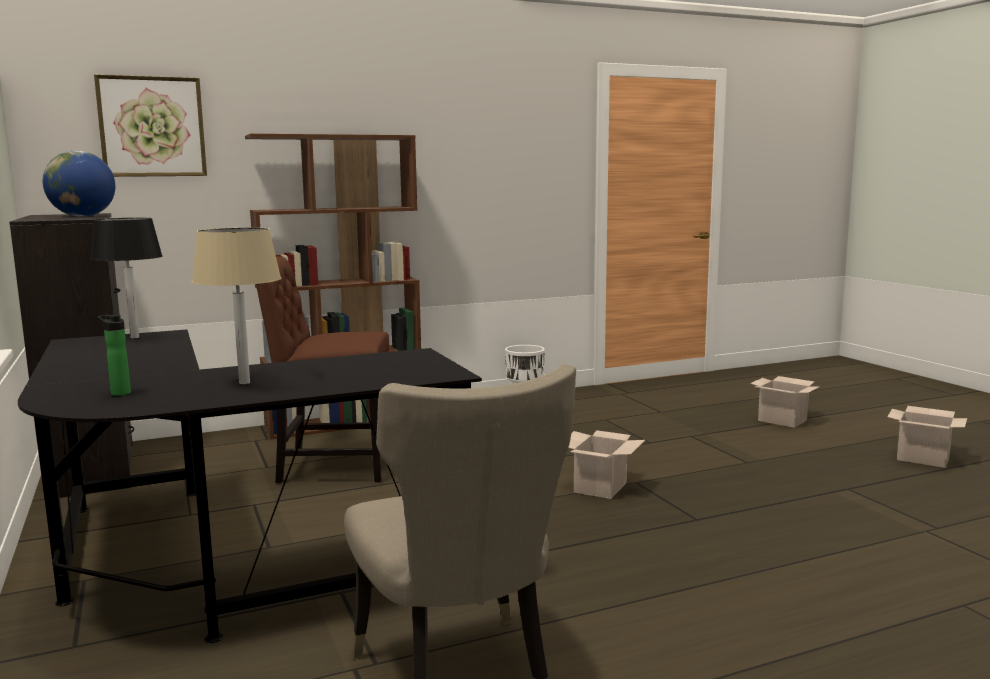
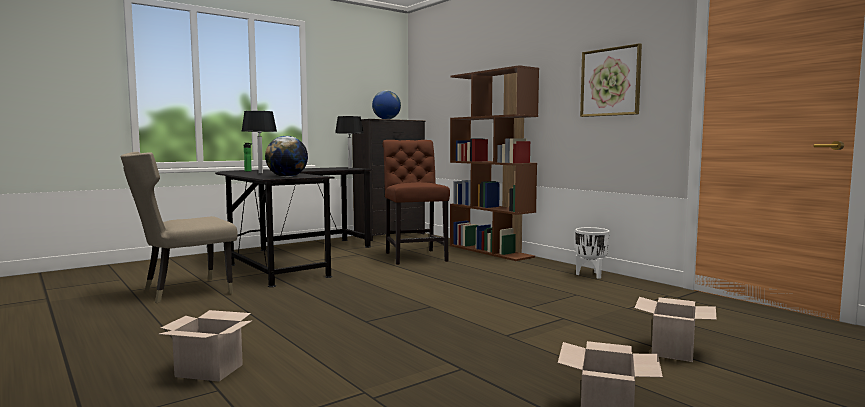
camera: 75 degrees right, 5 degrees down
picture [94,74,207,177] -> picture moved to [580,43,642,117]
beige table lamp [192,228,282,384] -> black table lamp [242,111,277,174]
cardboard box [569,430,645,499] -> cardboard box moved to [159,310,251,382]
none -> globe [265,136,308,177]

